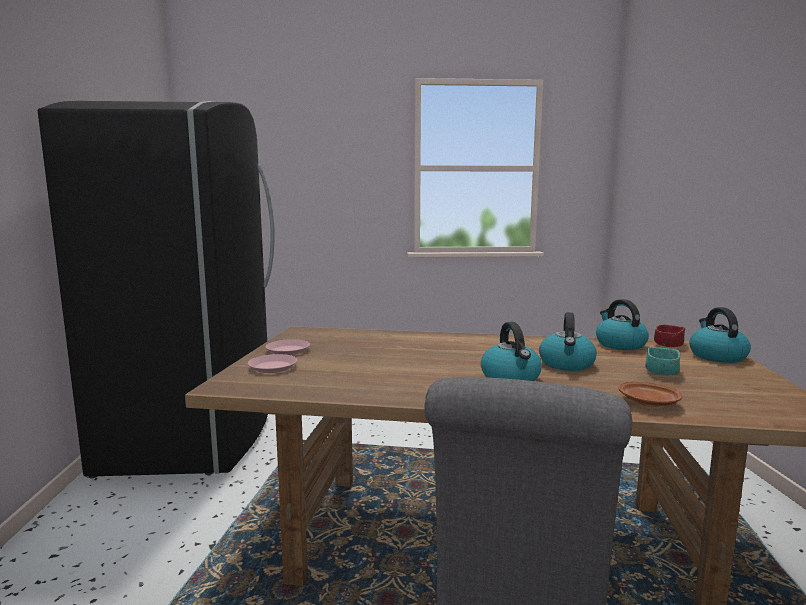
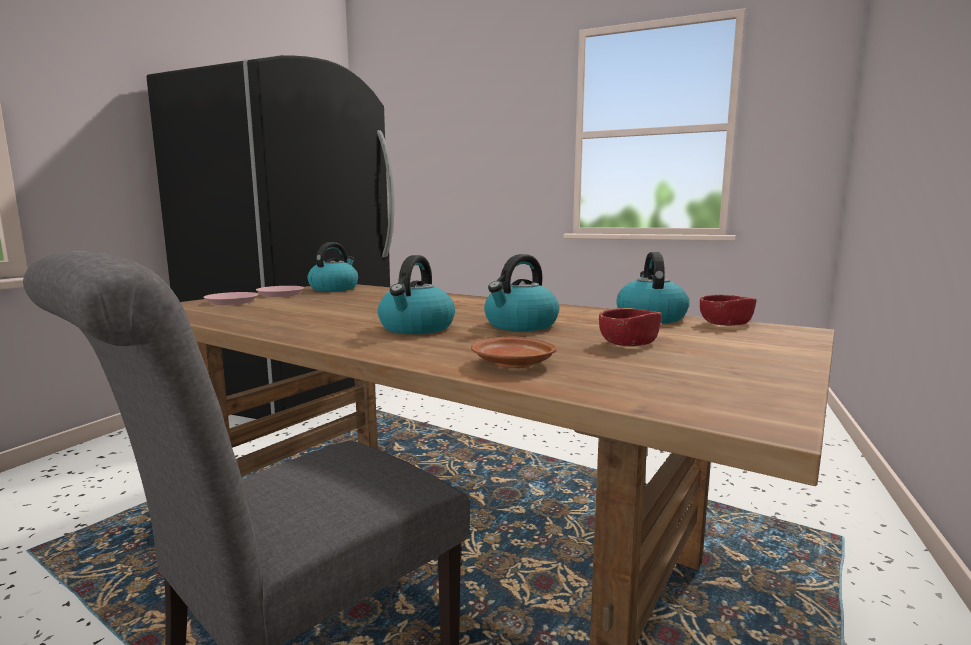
camera: 25 degrees right, 0 degrees up
turquoise bowl [645,347,680,376] -> red bowl [599,308,662,346]
kettle [689,307,751,363] -> kettle moved to [308,242,358,291]

